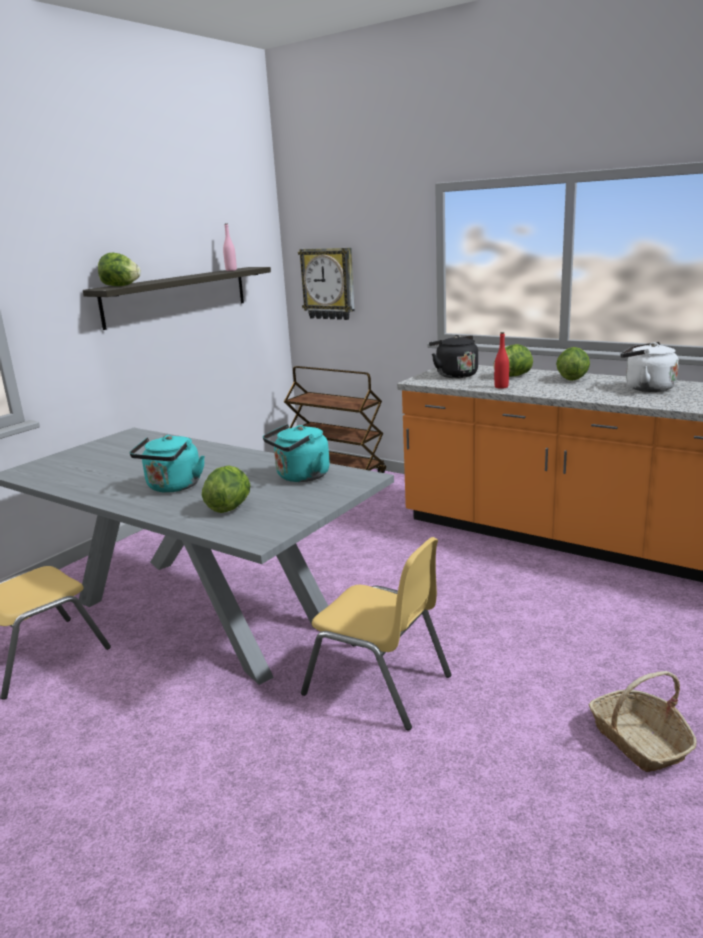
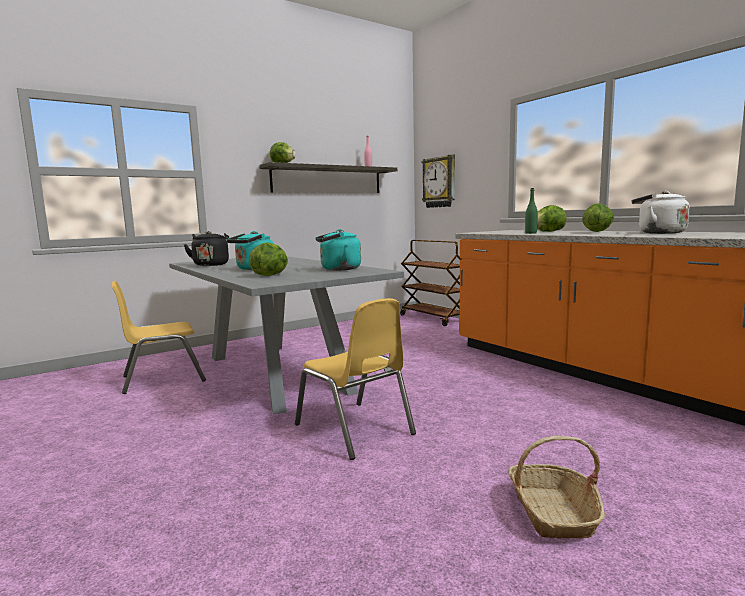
camera: 20 degrees right, 10 degrees down
black kettle [429,335,478,378] -> black kettle moved to [183,231,229,266]
red bottle [494,332,509,389] -> green bottle [525,188,538,234]

